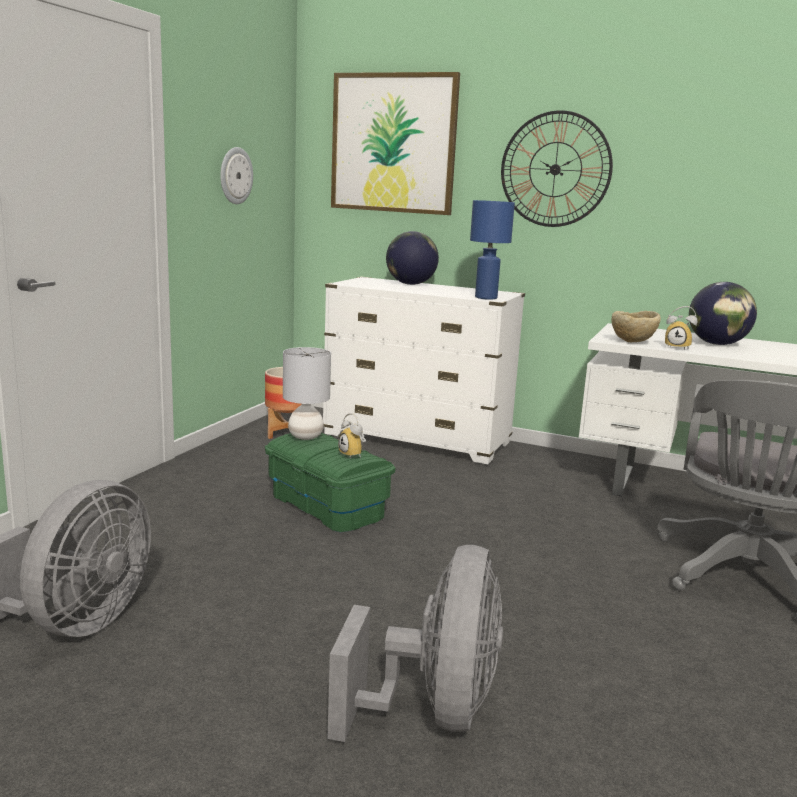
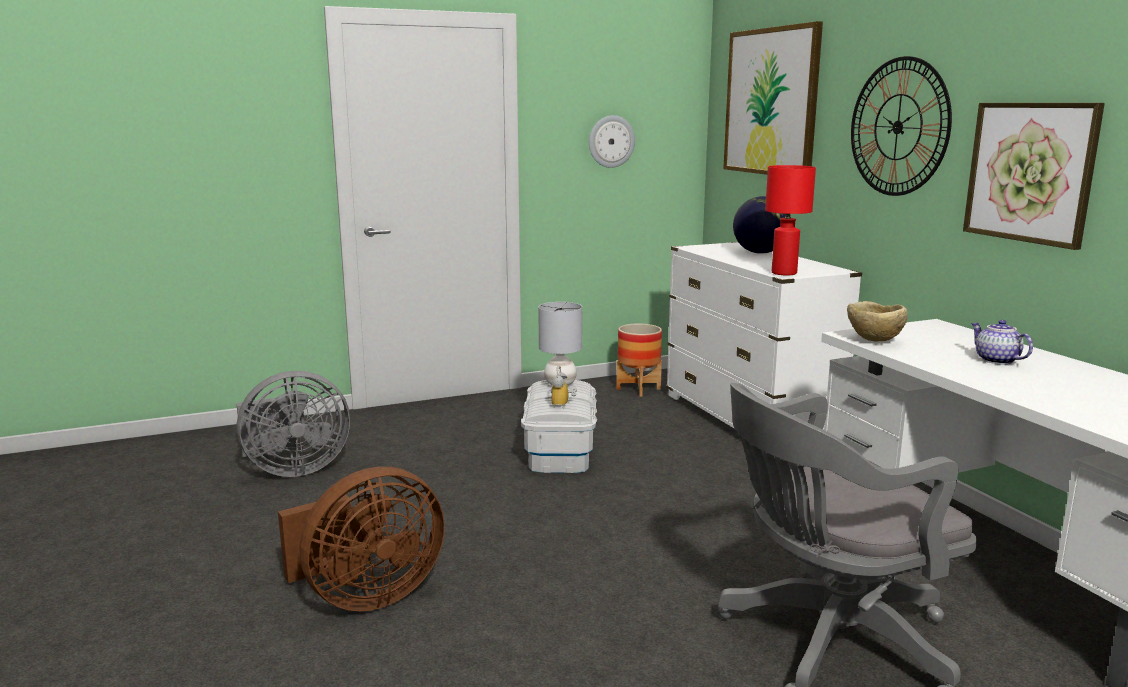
camera: 45 degrees right, 0 degrees up
green storage box [265,433,395,532] -> white storage box [521,380,597,473]
grey fan [327,545,503,742] -> brown fan [278,467,445,611]
blue table lamp [470,200,515,300] -> red table lamp [765,165,816,275]
alarm clock [665,306,698,350] -> none
globe [689,282,757,345] -> teapot [971,320,1033,365]
none -> picture [963,103,1105,250]

